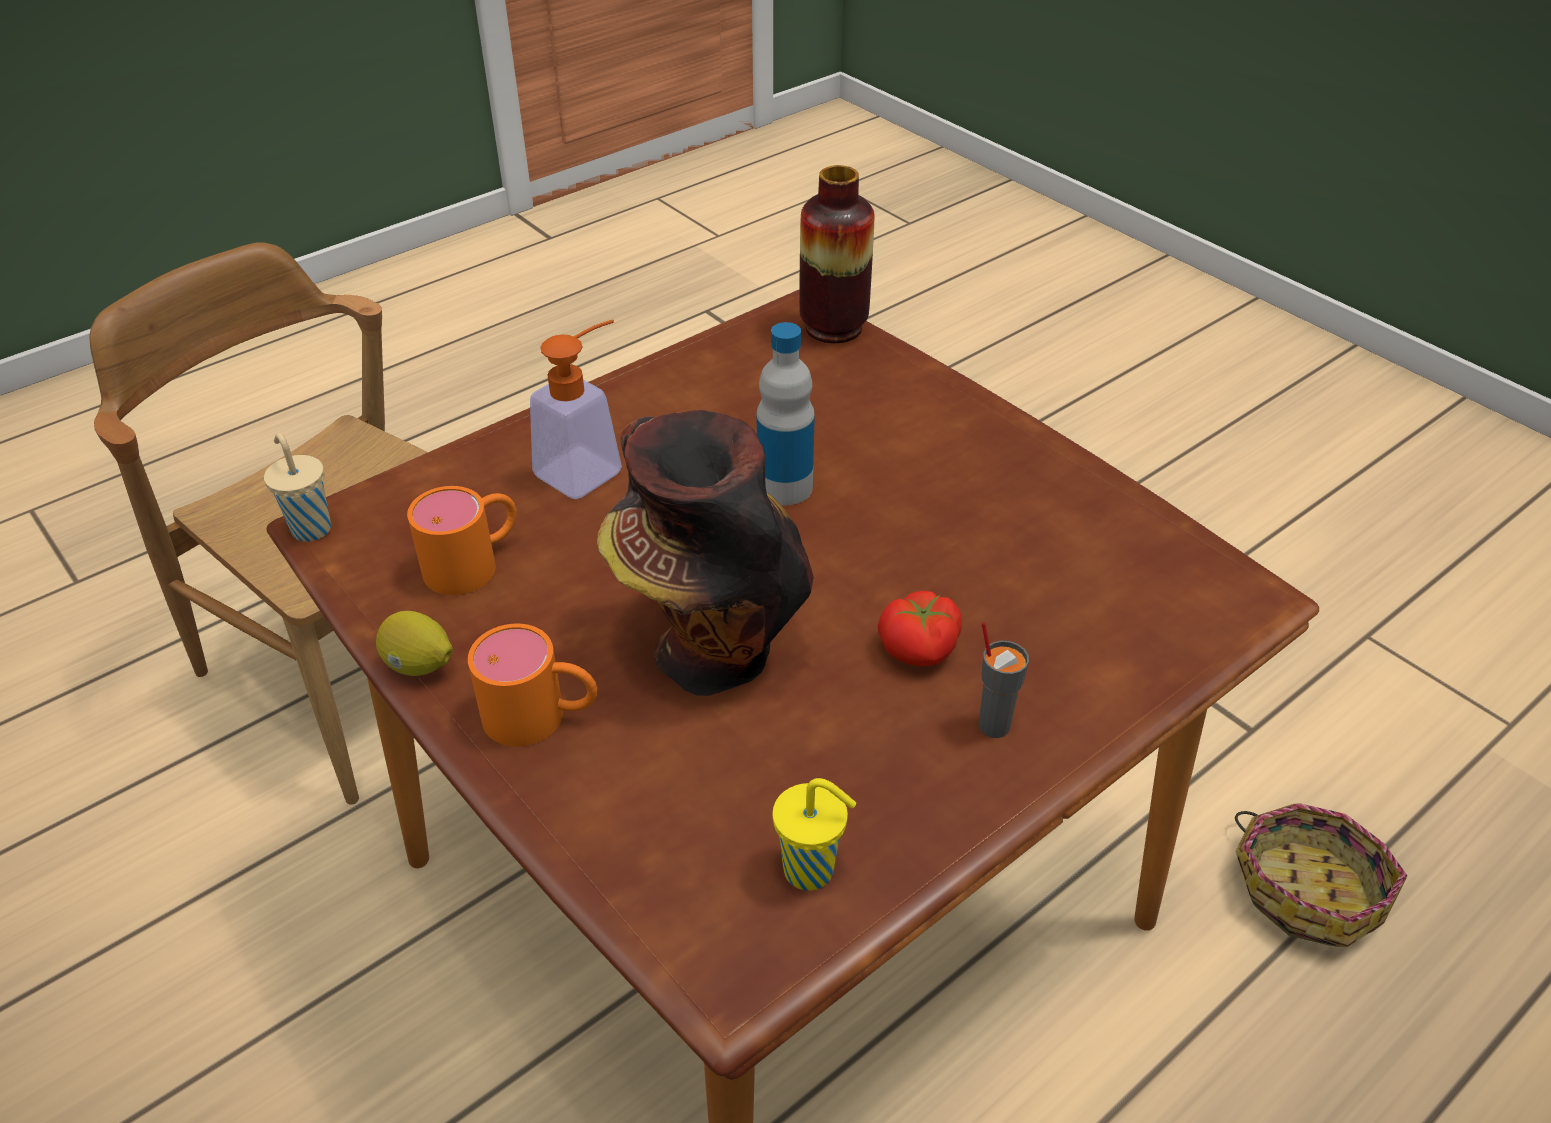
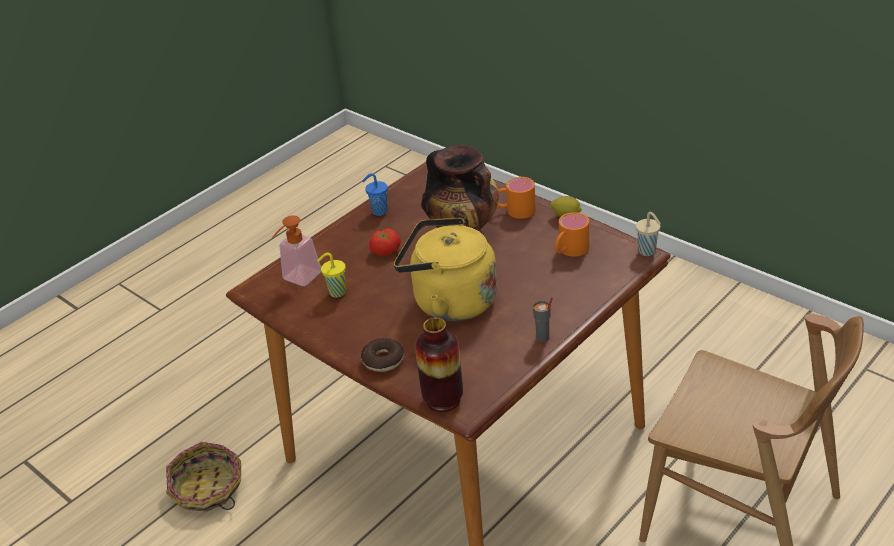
camera: 175 degrees right, 5 degrees down
soap dispenser [530,319,622,499] -> soap dispenser moved to [272,215,321,286]
bottle [757,322,815,505] -> yellow kettle [394,218,497,321]
yellow cup [772,778,856,891] -> yellow cup moved to [317,253,346,297]
grey cup [979,622,1029,738] -> grey cup moved to [533,297,553,342]
none -> donut [361,338,404,372]
none -> blue cup [362,173,388,216]

